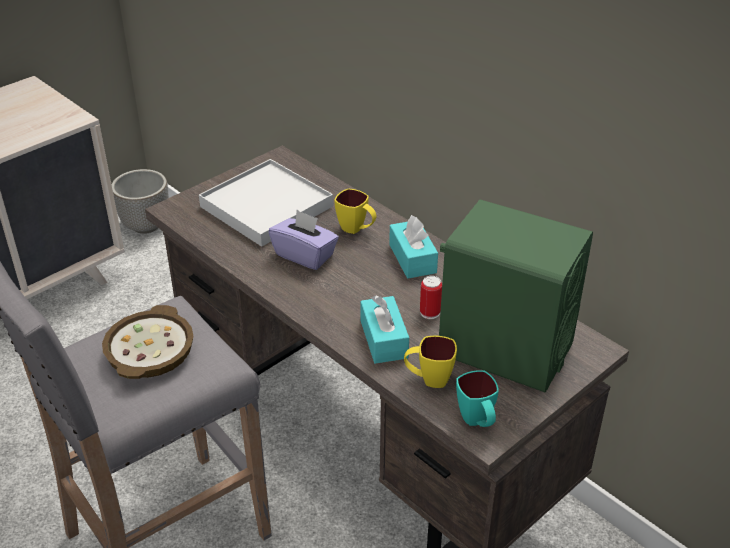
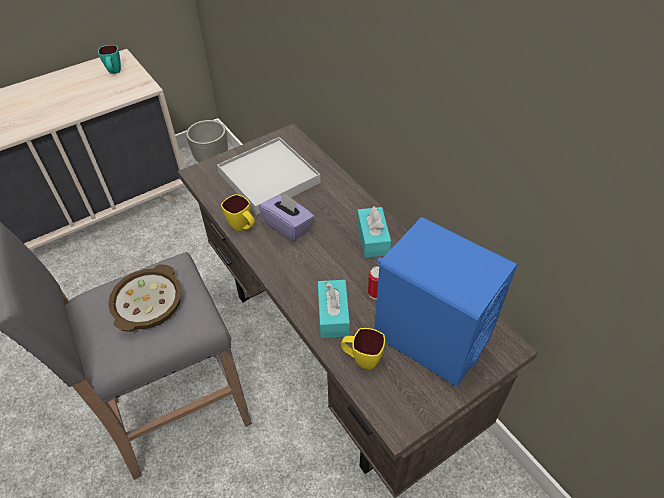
camera: 10 degrees right, 10 degrees up
yellow mug [335,189,376,234] -> yellow mug moved to [221,194,255,232]
green speaker [439,200,593,392] -> blue speaker [374,217,518,387]
turquoise mug [456,370,499,427] -> turquoise mug moved to [98,45,121,74]

